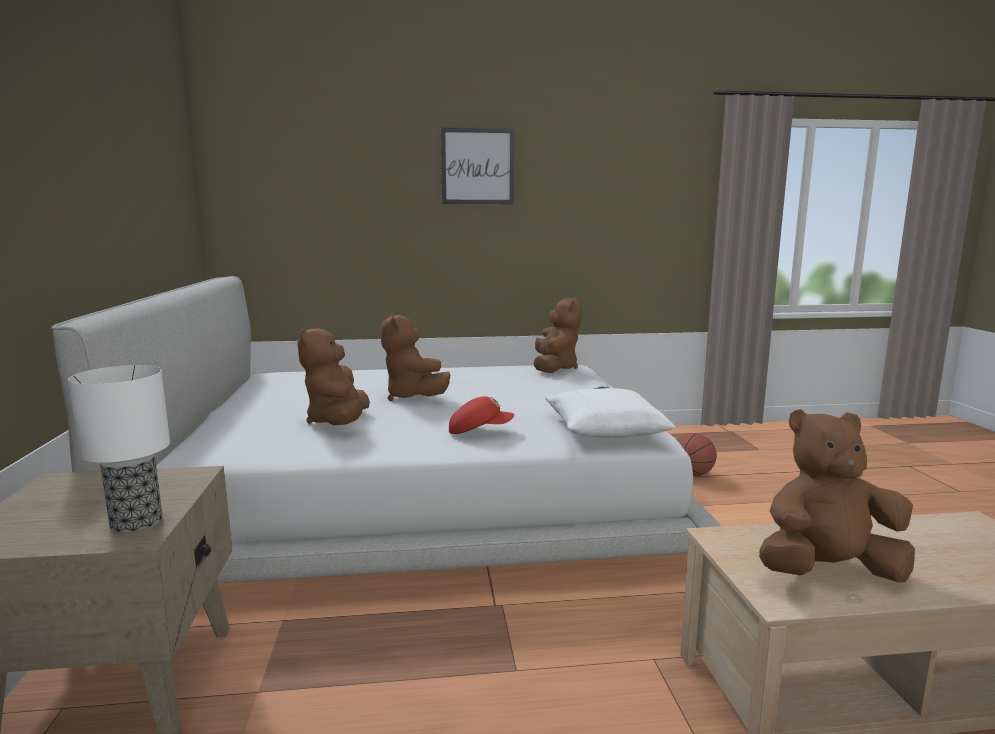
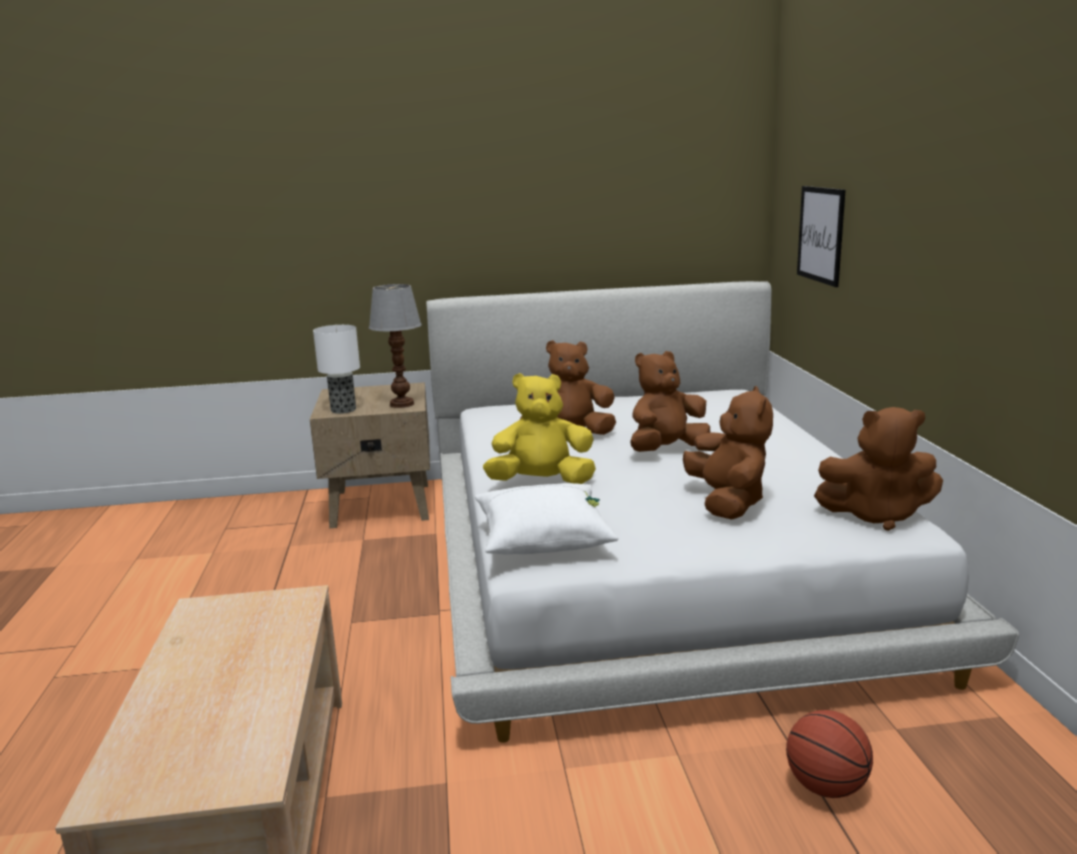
camera: 90 degrees right, 5 degrees up
picture [441,127,514,204] -> picture moved to [797,186,846,287]
red cap [449,396,514,434] -> yellow plush toy [483,373,596,484]
brown plush toy [759,409,915,582] -> brown plush toy moved to [683,386,773,520]
none -> table lamp [369,284,422,408]

